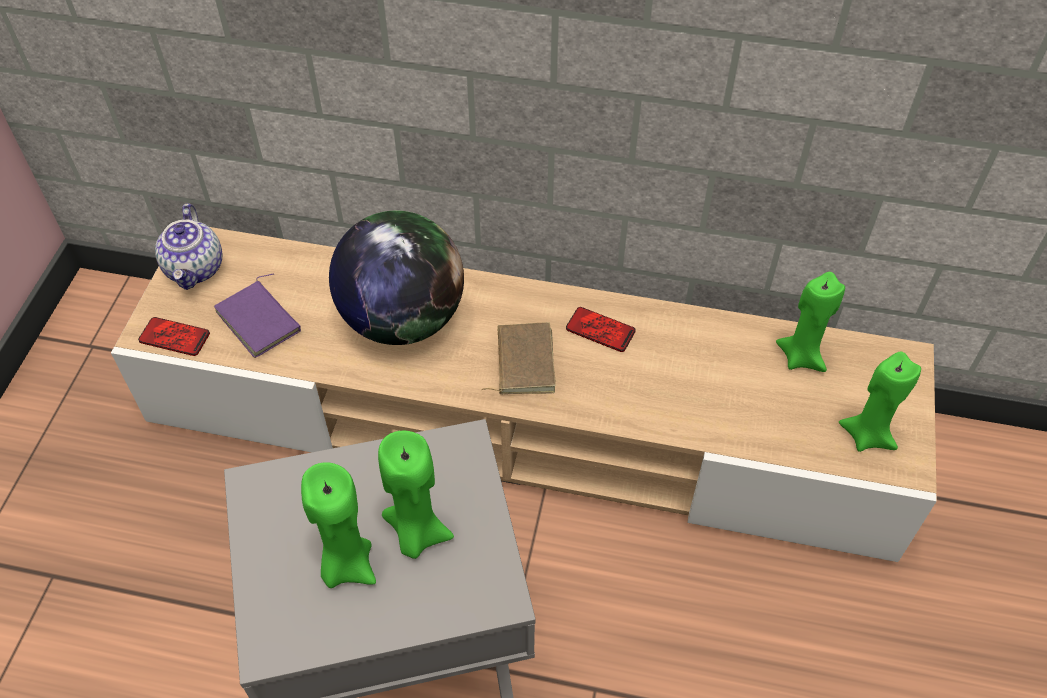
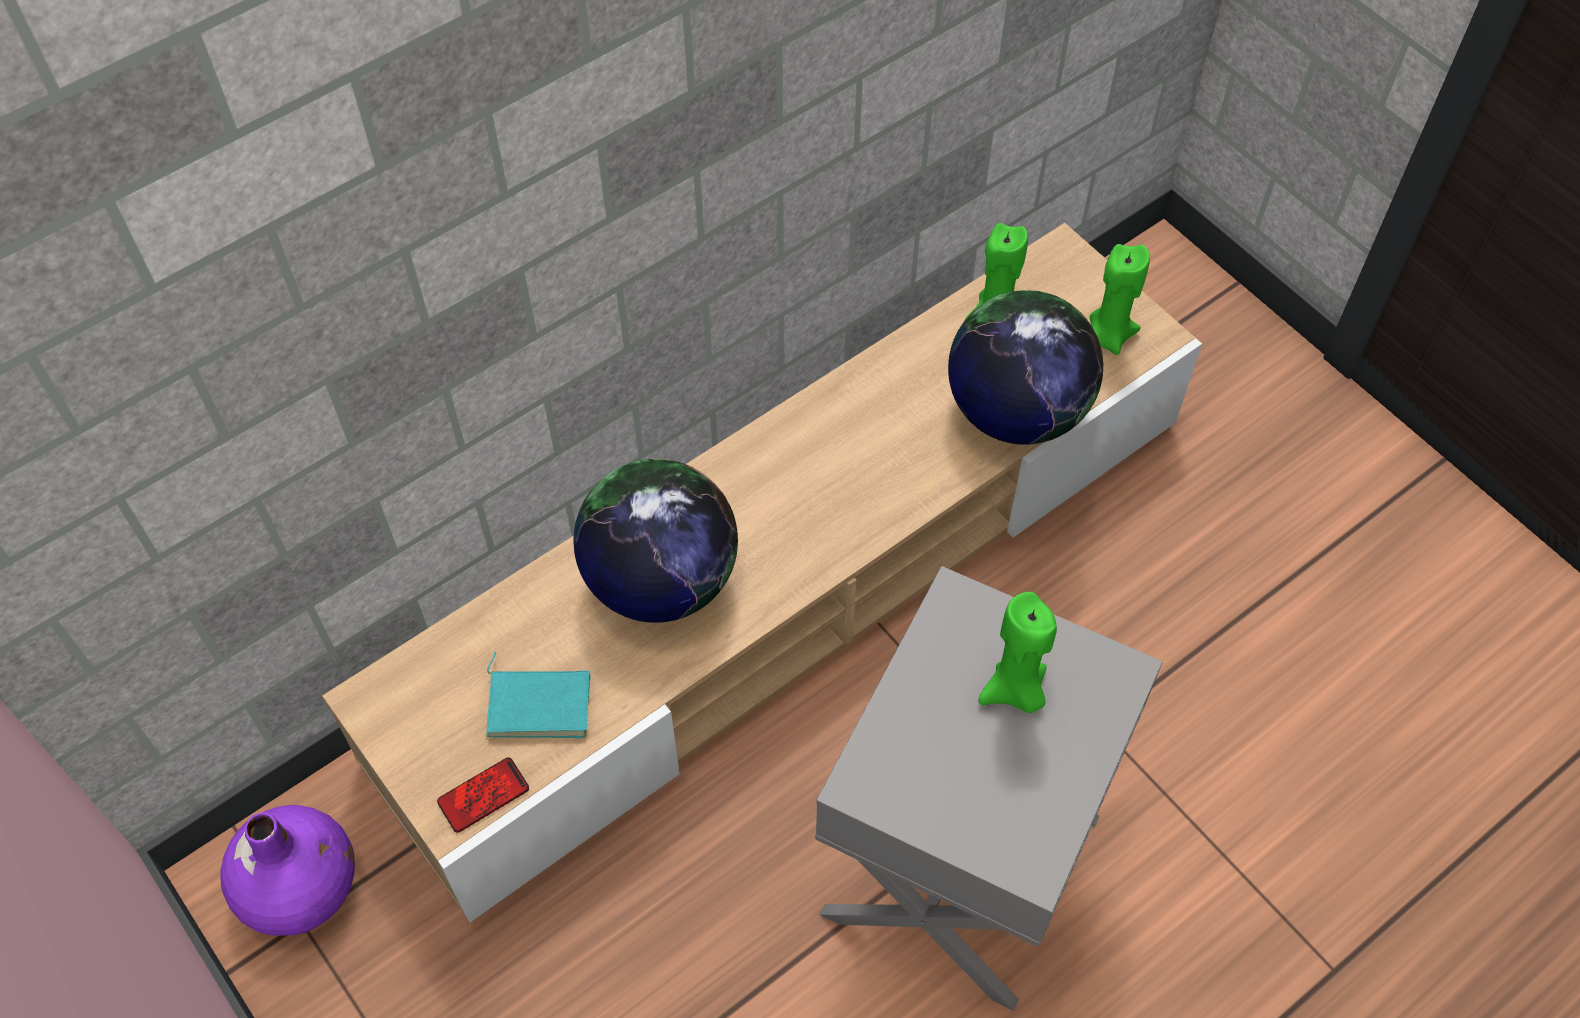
camera: 50 degrees left, 5 degrees up
teapot [155,204,223,290] -> none
purple book [214,273,301,358] -> turquoise book [486,652,590,738]
green candle [301,462,376,588] -> none
brown book [481,322,556,394] -> none
phone [566,307,636,352] -> none
none -> purple vase [220,805,355,936]
none -> globe [948,290,1103,445]

